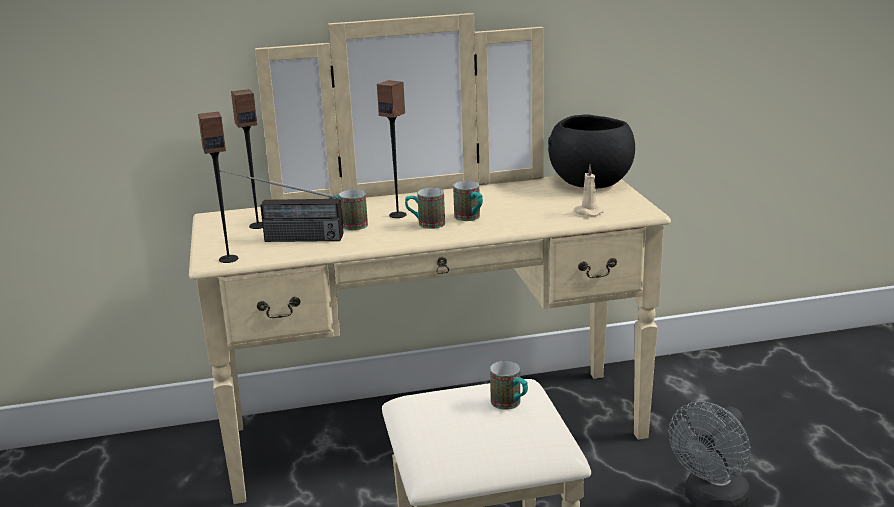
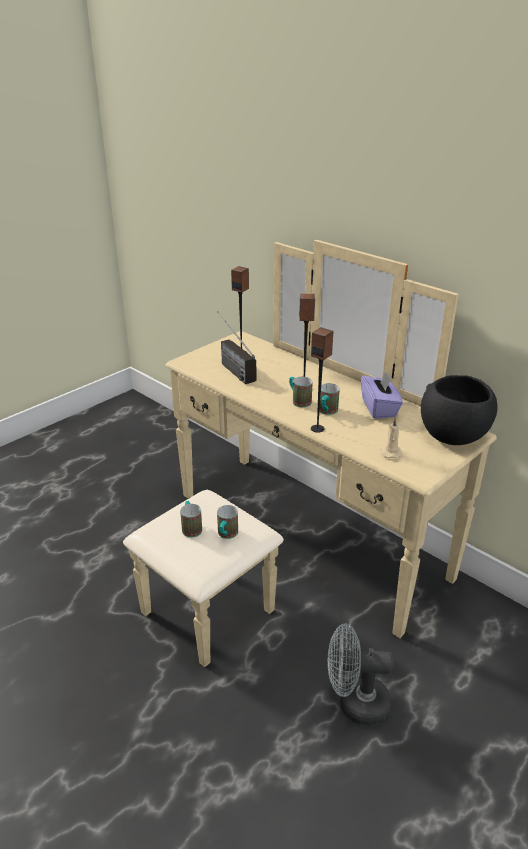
camera: 55 degrees right, 10 degrees up
speaker [198,112,238,263] -> speaker moved to [311,327,333,433]
mug [329,189,368,230] -> mug moved to [180,501,202,538]
none -> purple tissue box [361,371,403,419]

